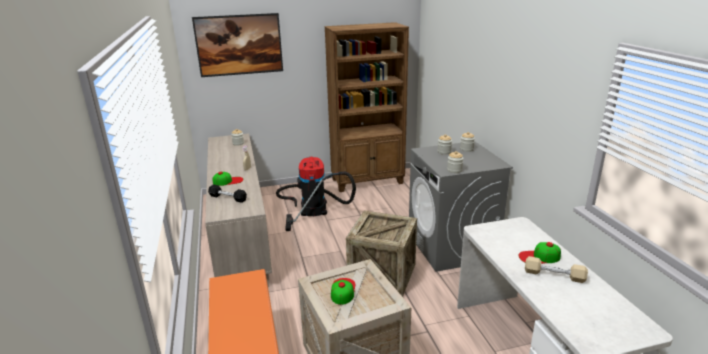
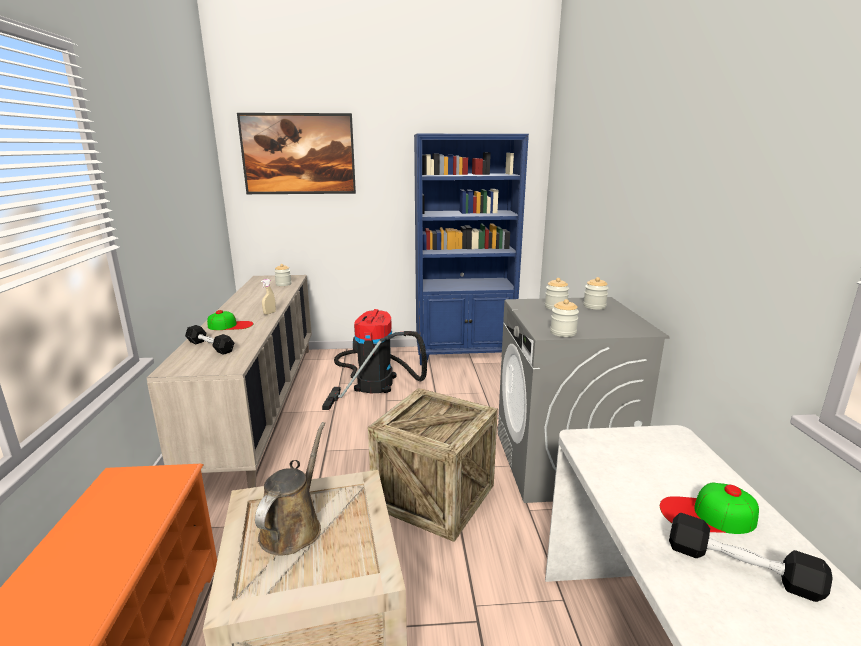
camera: 10 degrees right, 5 degrees down
brown bookcase [324,22,409,192] -> blue bookcase [414,134,529,365]
cap [331,278,355,305] -> brown watering can [255,422,325,555]
beige dumbbell [525,256,588,283] -> black dumbbell [669,513,833,602]

